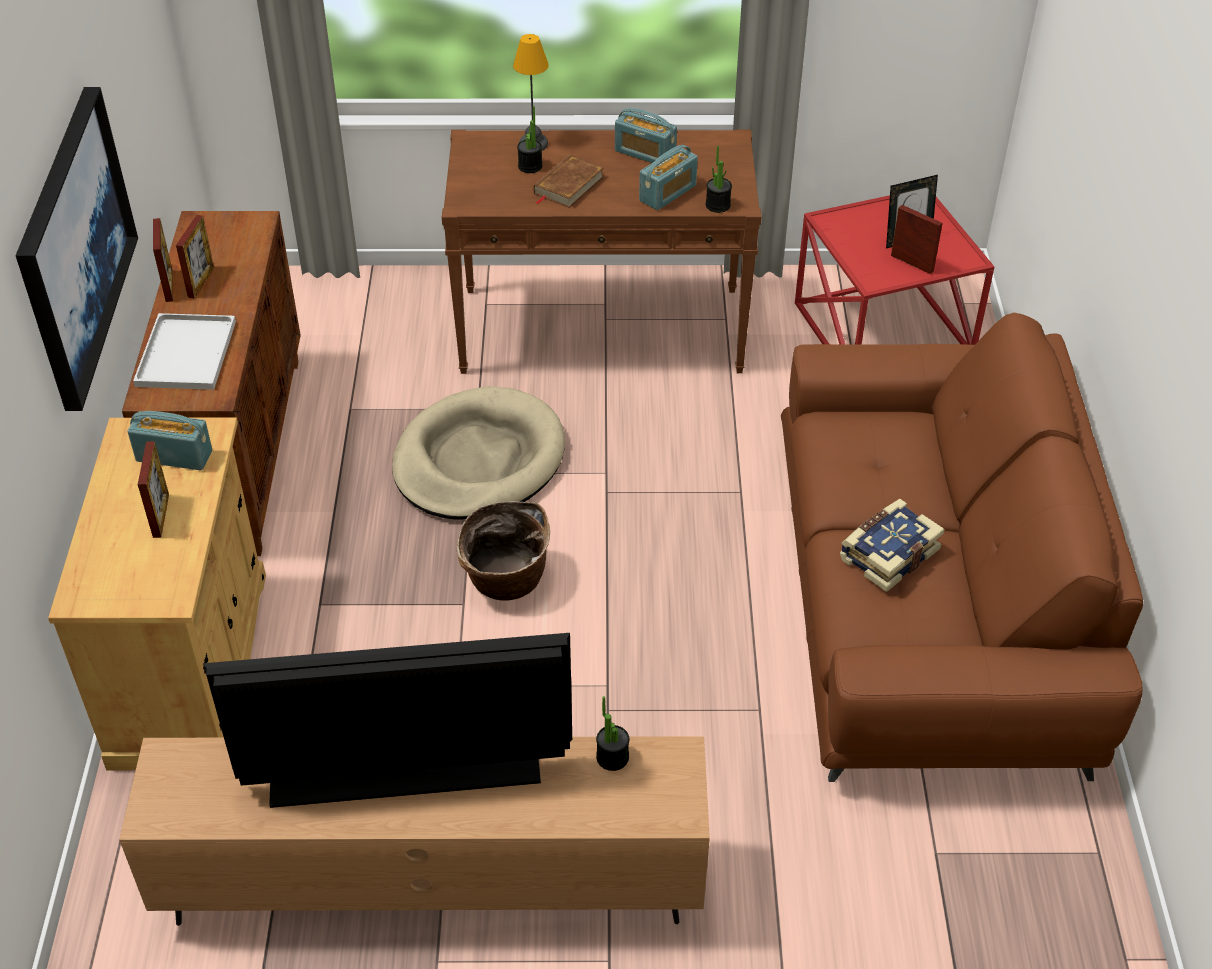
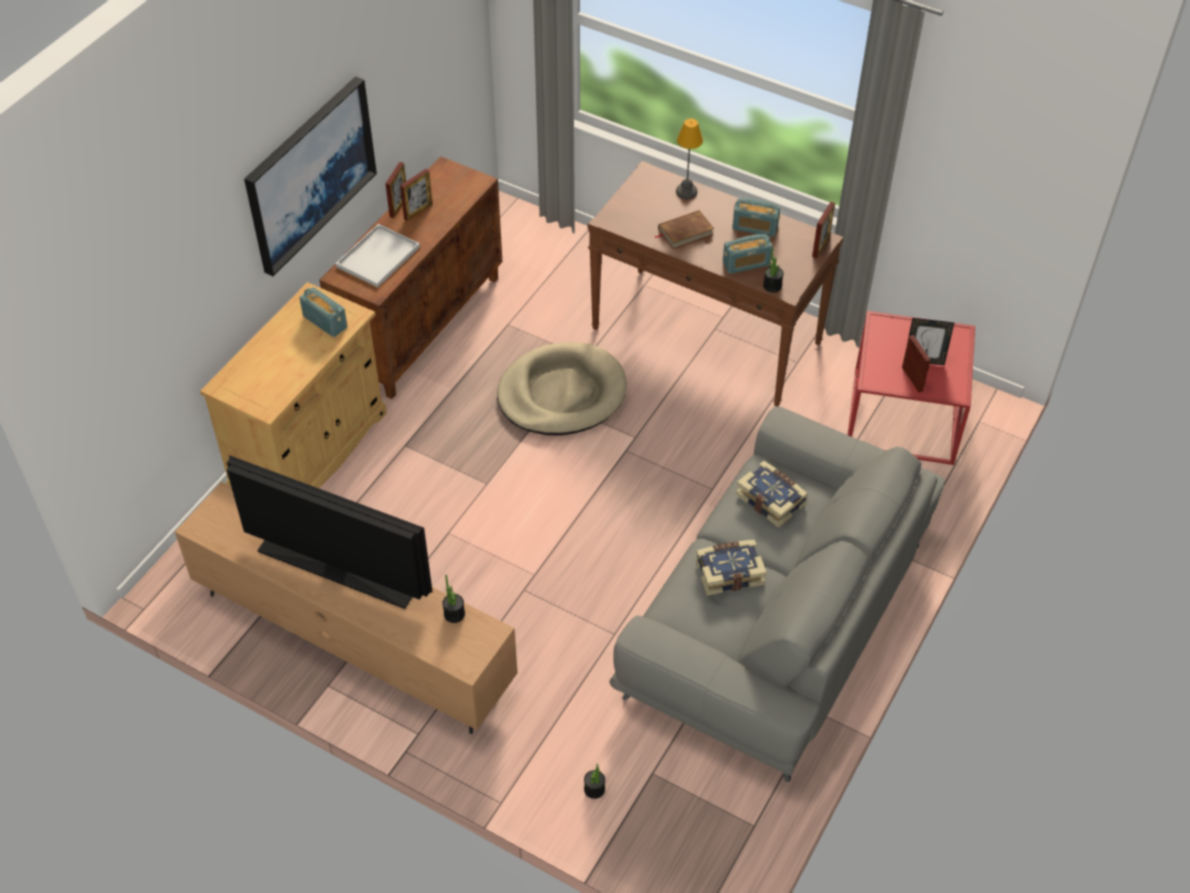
camera: 30 degrees right, 5 degrees up
picture frame [138,441,169,538] -> picture frame moved to [812,202,835,259]
basket [457,501,550,601] -> none
potted plant [517,106,542,173] -> potted plant moved to [584,764,605,799]
radio [615,108,677,163] -> radio turned 45 degrees counterclockwise [732,198,780,237]
brown sofa [781,313,1143,782] -> grey sofa [609,406,945,782]
none -> book [735,461,808,528]

